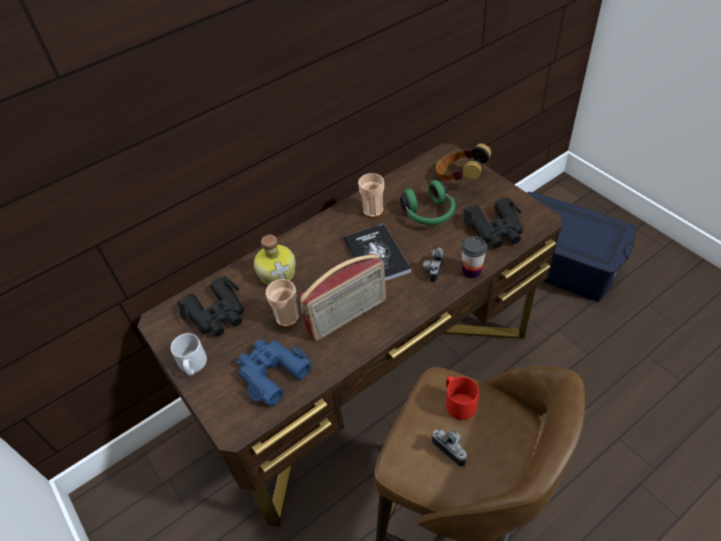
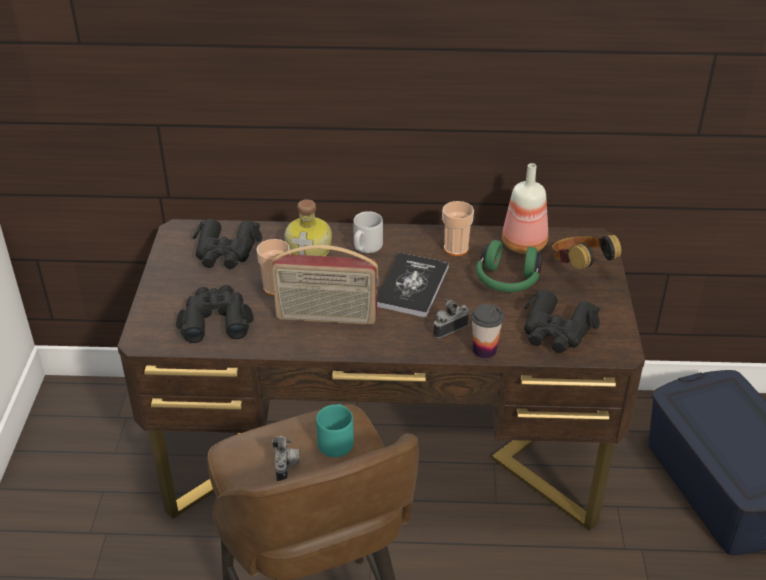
camera: 35 degrees right, 10 degrees down
grey mug [171,333,207,376] -> grey mug moved to [353,211,383,253]
blue binoculars [237,340,312,406] -> black binoculars [176,285,254,343]
red mug [446,376,479,420] -> turquoise mug [316,404,354,457]
none -> bottle [502,163,548,254]

